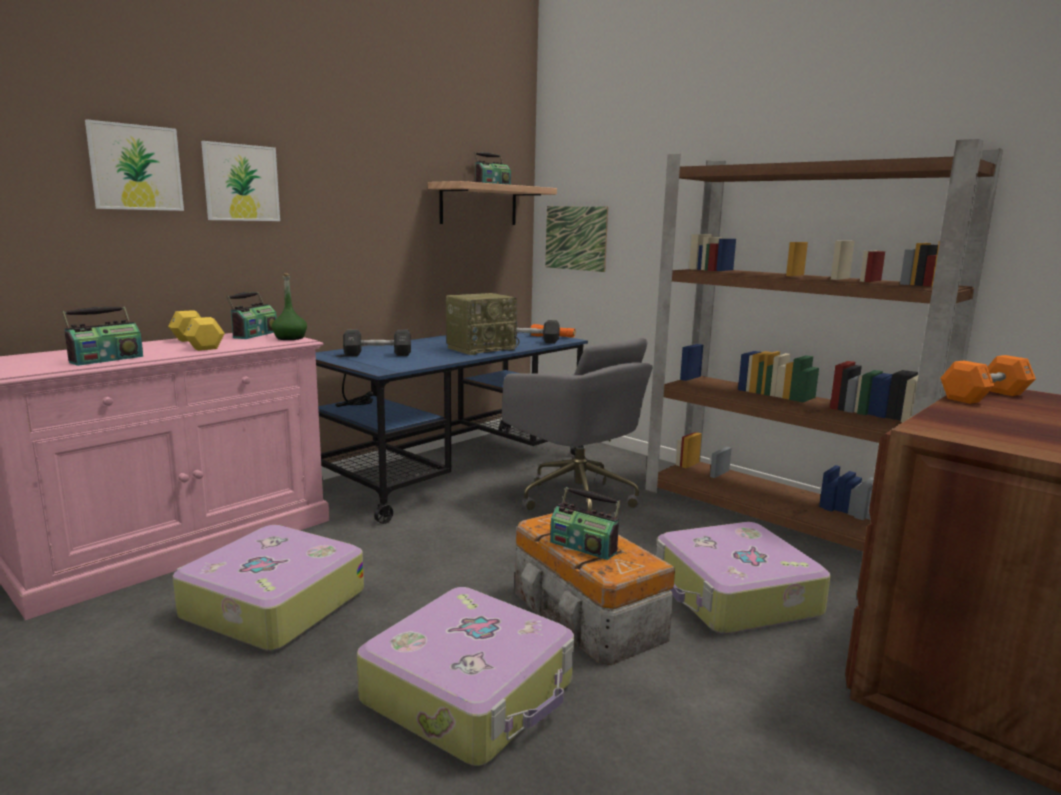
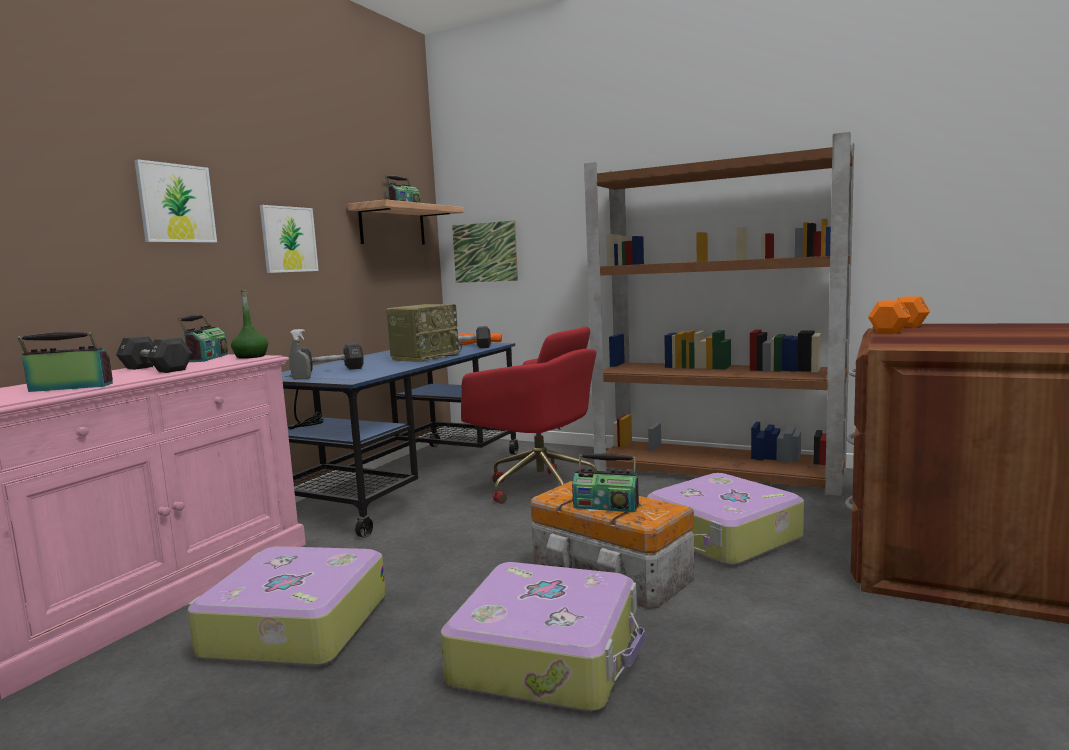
camera: 15 degrees left, 5 degrees down
radio [62,306,143,366] -> radio turned 120 degrees counterclockwise [18,332,113,392]
picture [85,119,184,211] -> picture moved to [260,205,319,273]
yellow dumbbell [168,310,225,351] -> black dumbbell [116,336,192,373]
grey office chair [502,338,653,511] -> red office chair [461,326,597,504]
none -> grey spray bottle [289,329,311,379]

